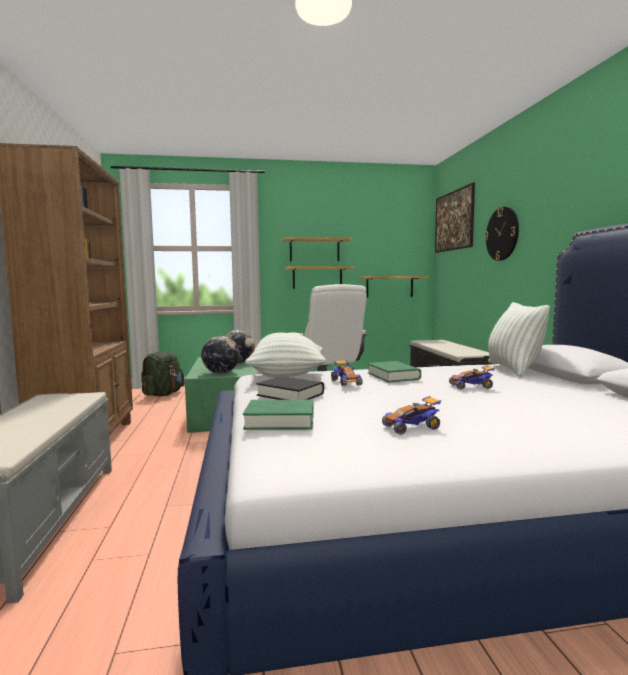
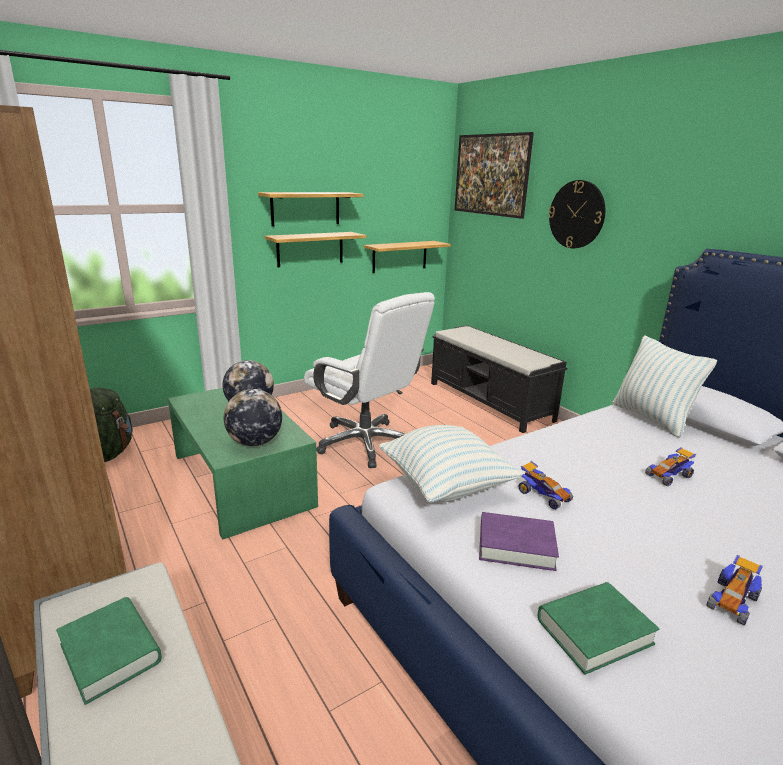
camera: 25 degrees left, 15 degrees up
black book [256,376,324,400] -> purple book [479,512,559,571]
green book [368,361,421,383] -> green book moved to [56,597,162,705]

